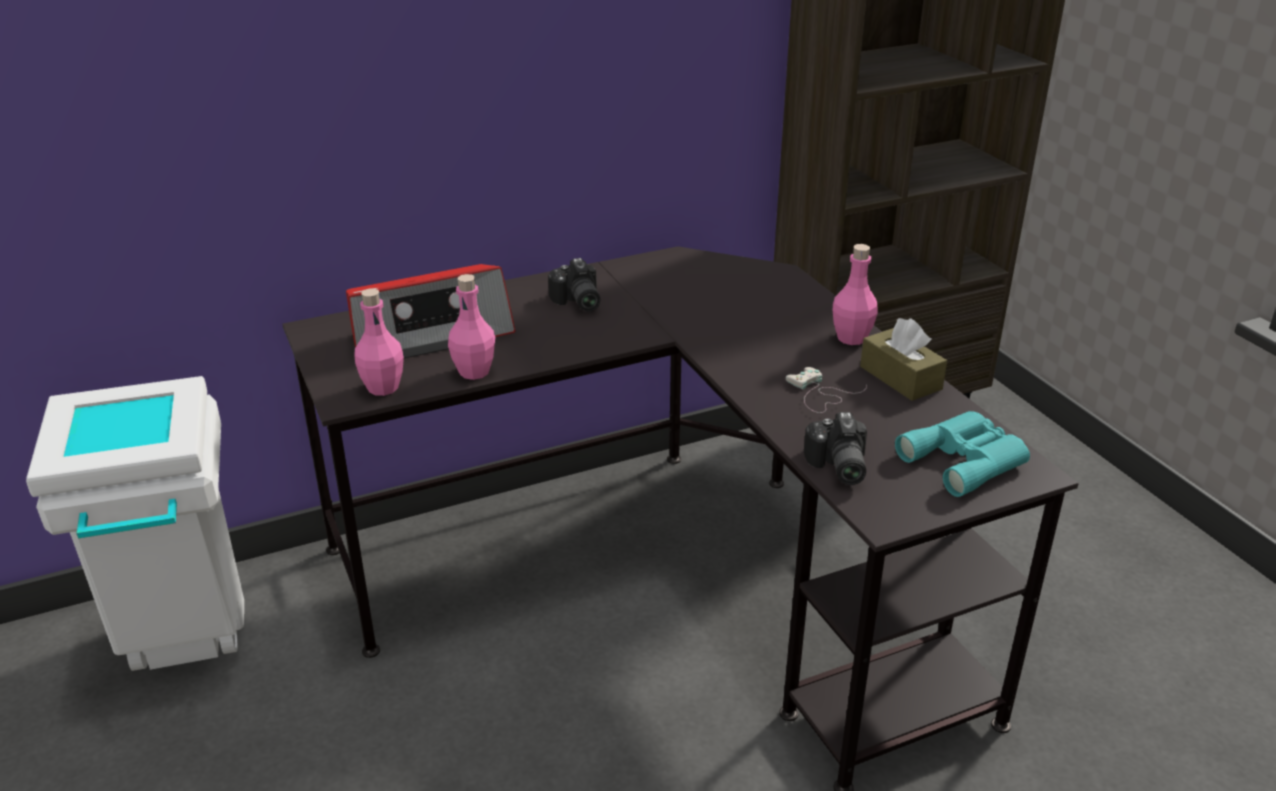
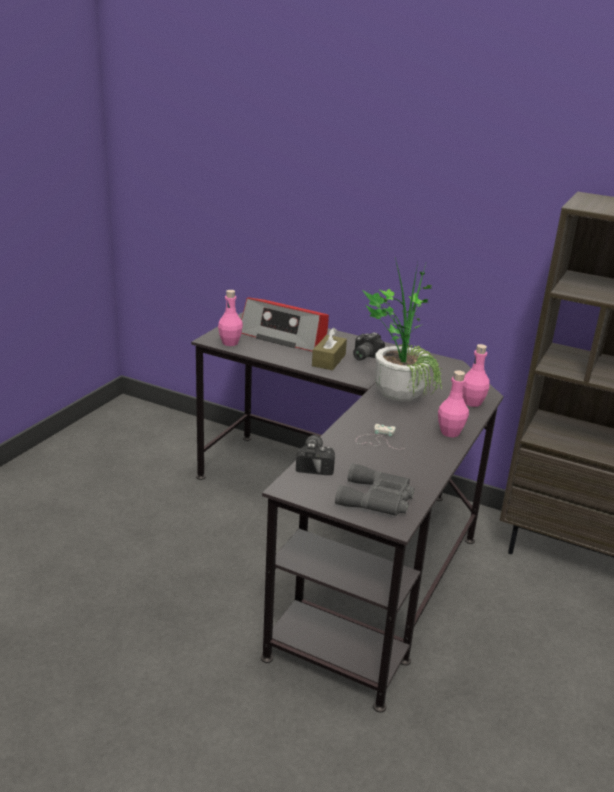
camera: 50 degrees right, 5 degrees down
white trash can [26,376,244,671] -> none
pink bottle [448,274,495,380] -> pink bottle moved to [463,344,489,407]
camera [804,412,867,485] -> camera turned 135 degrees clockwise [296,435,335,475]
brown tissue box [860,318,947,401] -> brown tissue box moved to [312,328,347,370]
turquoise binoculars [895,411,1030,497] -> grey binoculars [335,463,414,516]
none -> potted plant [362,258,442,402]

